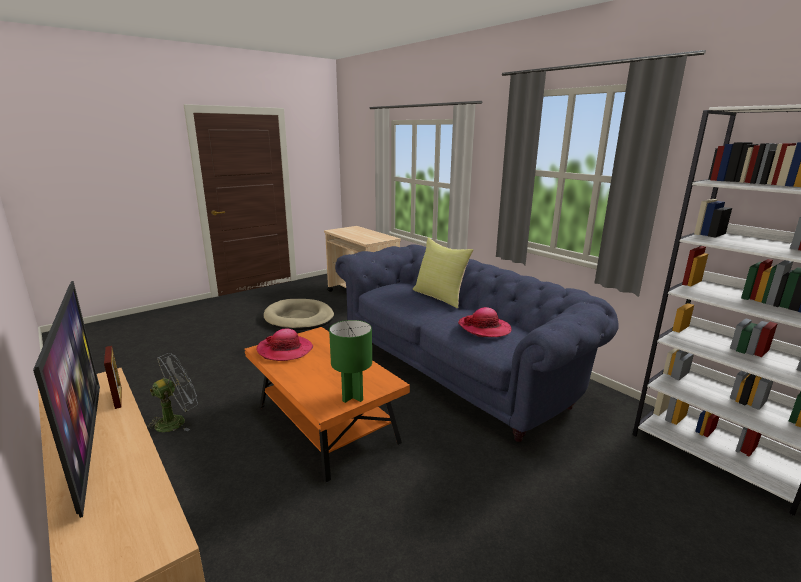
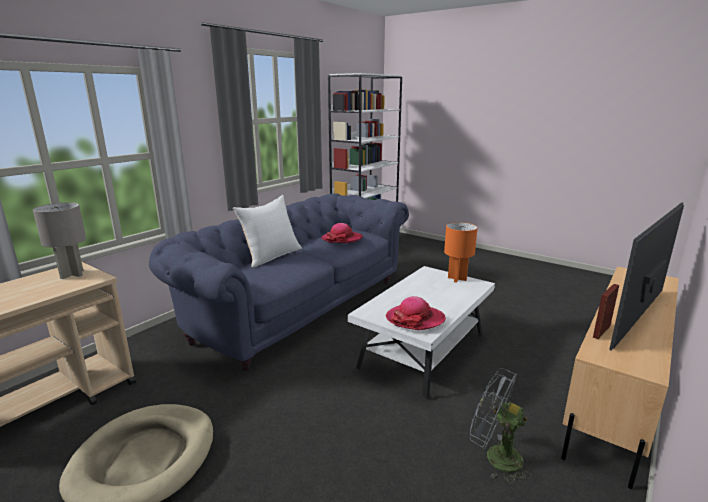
camera: 105 degrees left, 0 degrees up
orange coffee table [244,327,410,483] -> white coffee table [348,266,495,399]
green table lamp [329,320,372,403] -> orange table lamp [444,222,477,283]
yellow pillow [413,238,474,308] -> white pillow [233,195,302,268]
none -> grey table lamp [33,202,86,279]

